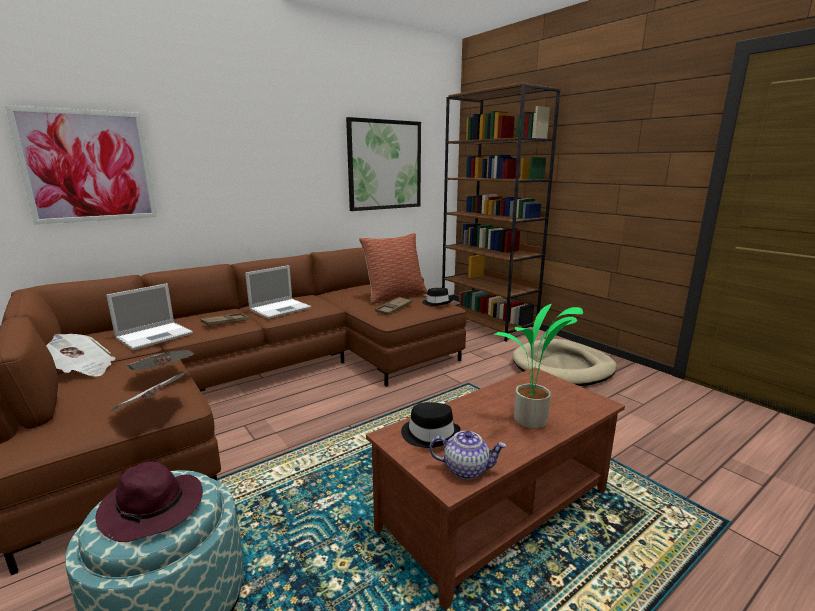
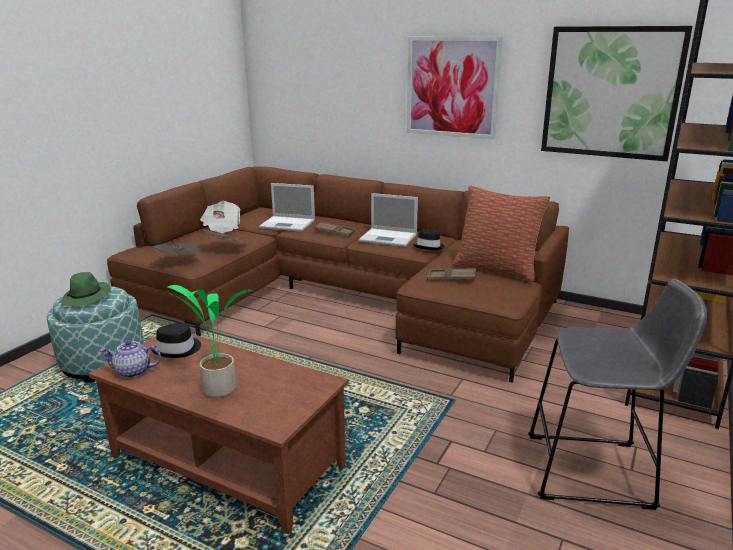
camera: 65 degrees right, 5 degrees up
picture [5,105,157,224] -> picture moved to [407,36,503,140]
purple hat [95,462,203,542] -> green hat [59,272,111,306]
black hat [422,288,452,306] -> black hat moved to [413,229,445,250]
teapot [429,431,506,479] -> teapot turned 105 degrees clockwise [99,340,161,378]
beige dog bed [512,339,617,386] -> grey stool [528,279,708,510]

